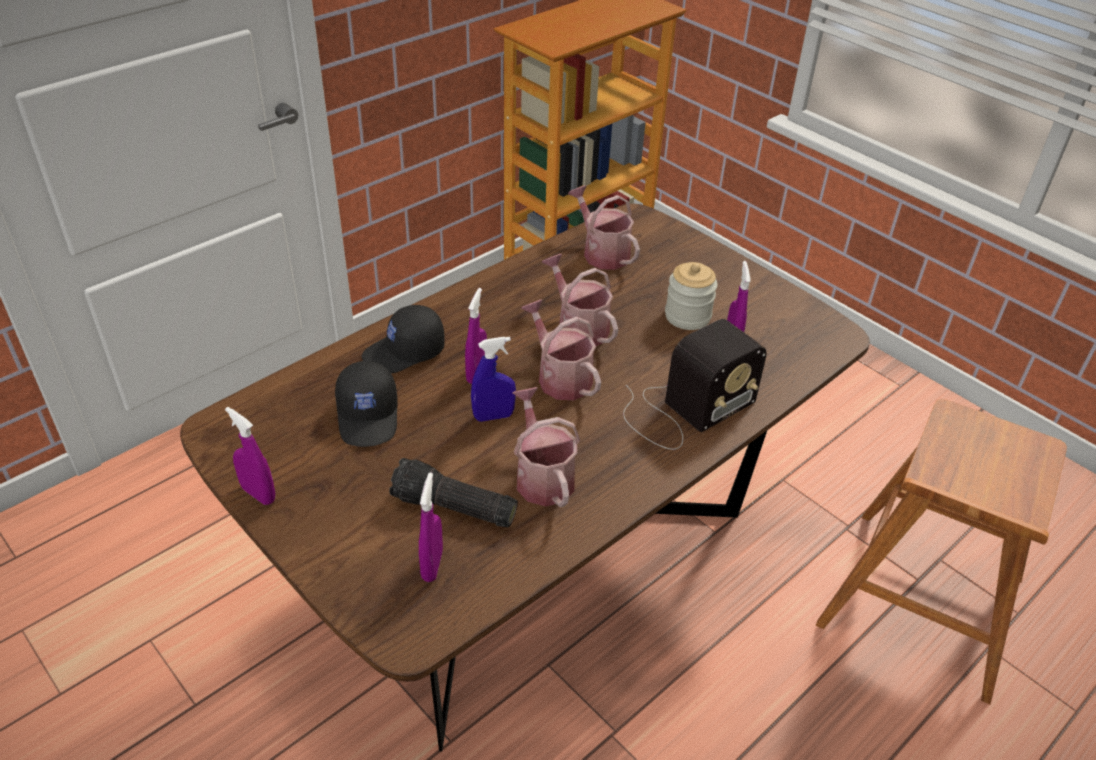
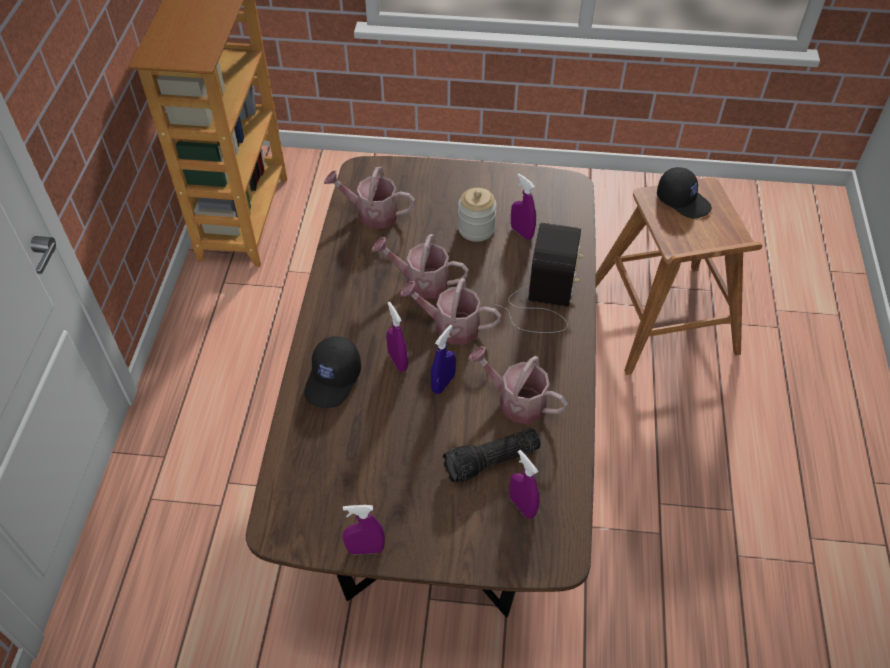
camera: 40 degrees left, 10 degrees up
black cap [335,361,397,447] -> black cap moved to [657,167,712,219]

